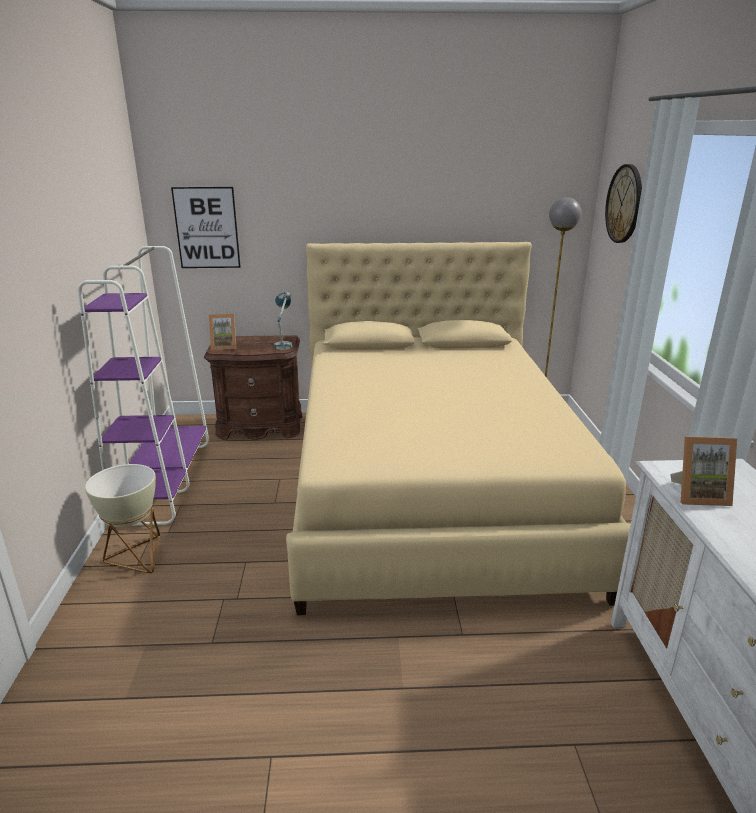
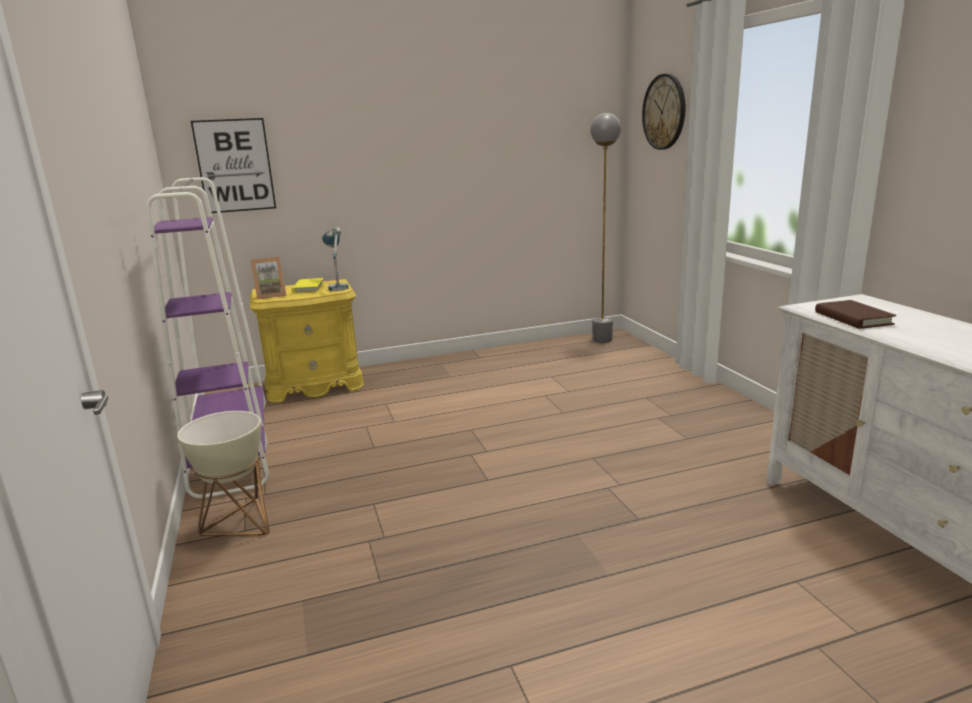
camera: 15 degrees left, 5 degrees down
brown nightstand [204,335,303,440] -> yellow nightstand [250,279,364,403]
beige bed [286,242,631,615] -> none
picture frame [670,436,737,506] -> brown book [815,300,896,329]
none -> yellow book [292,278,324,294]

